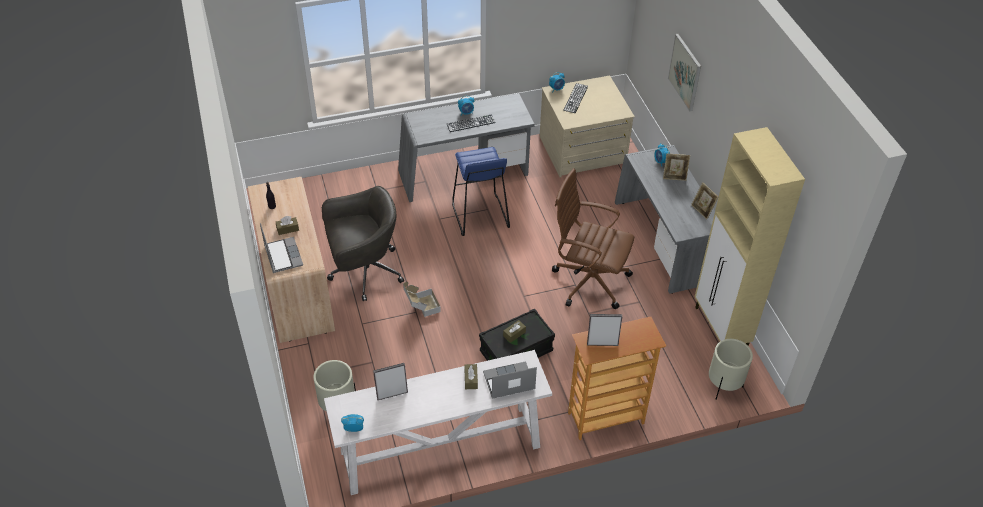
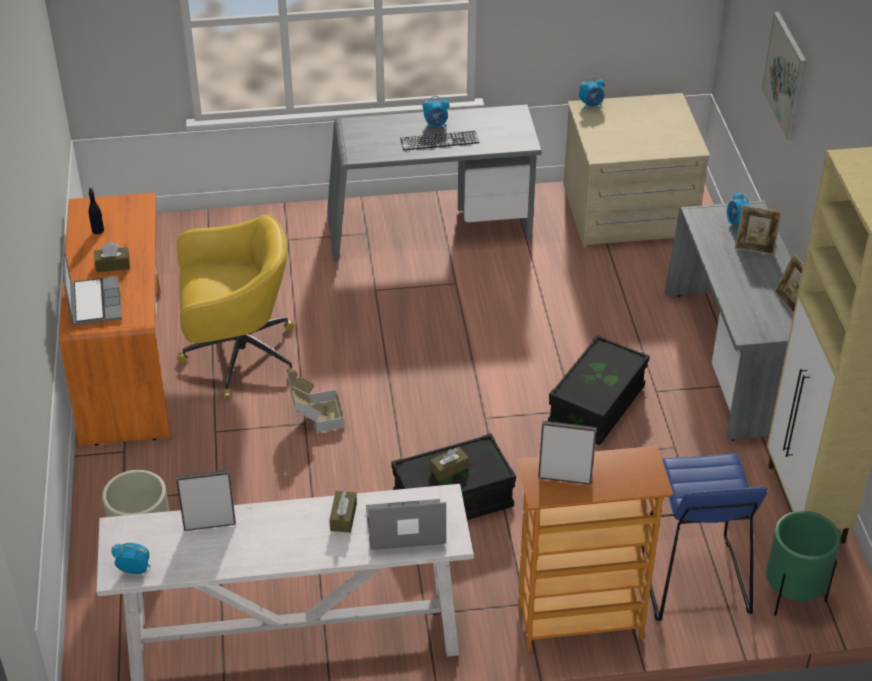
camera: 10 degrees right, 5 degrees down
beige desk [248,177,335,343] -> orange desk [59,193,170,446]
grey office chair [322,186,404,301] -> yellow office chair [177,215,297,399]
blue stool [452,147,510,236] -> blue stool moved to [641,453,767,621]
brown office chair [552,168,634,309] -> black storage box [548,335,650,446]
keyboard [563,83,588,113] -> none
beige planter [709,339,753,400] -> green planter [766,511,840,616]

